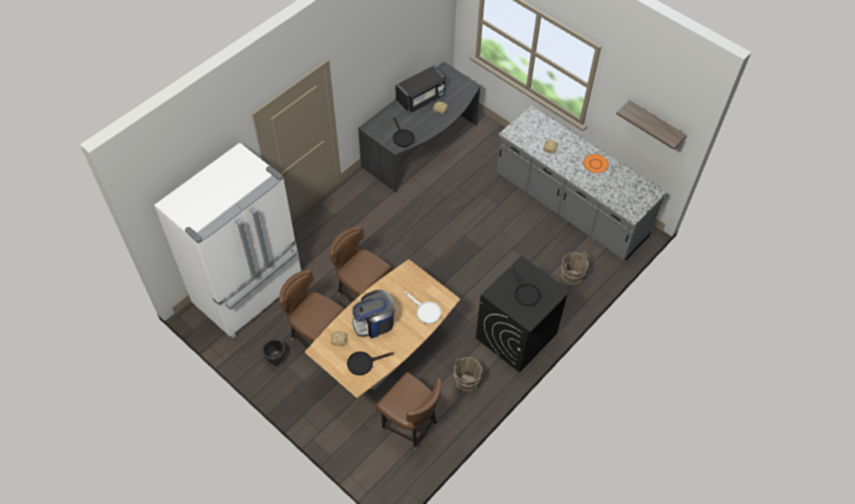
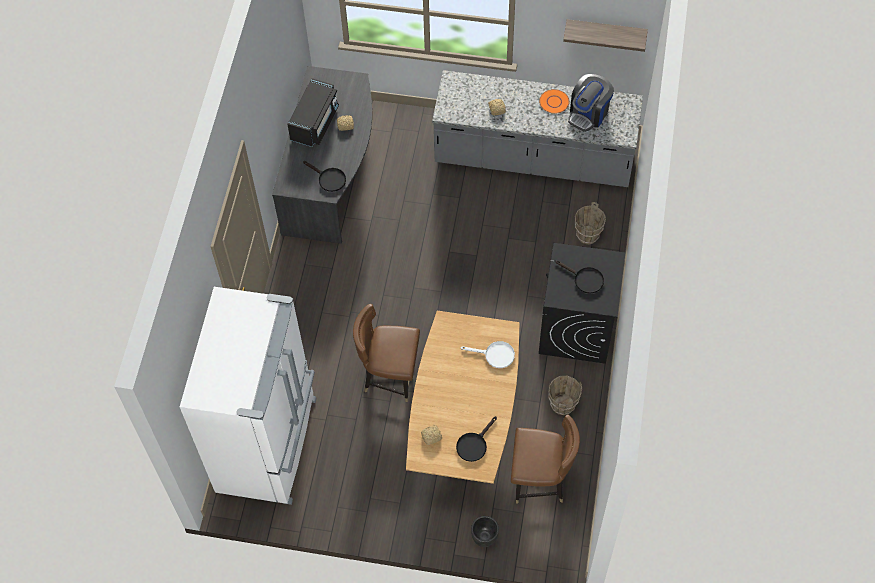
camera: 30 degrees left, 5 degrees up
black planter [262,339,286,365] -> black planter moved to [471,516,499,547]
brown chair [279,269,344,349] -> none
coffee machine [352,290,395,338] -> coffee machine moved to [568,74,614,132]

